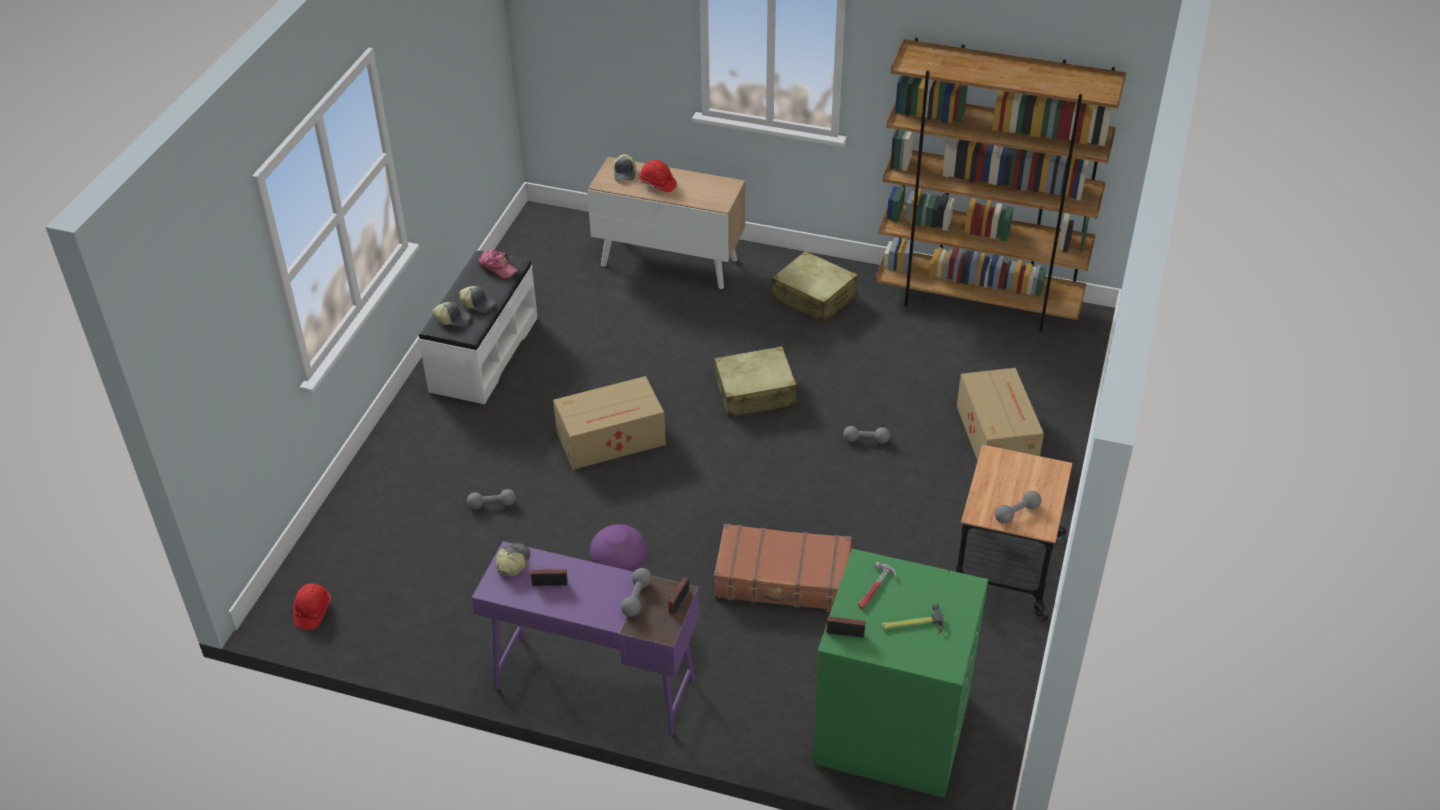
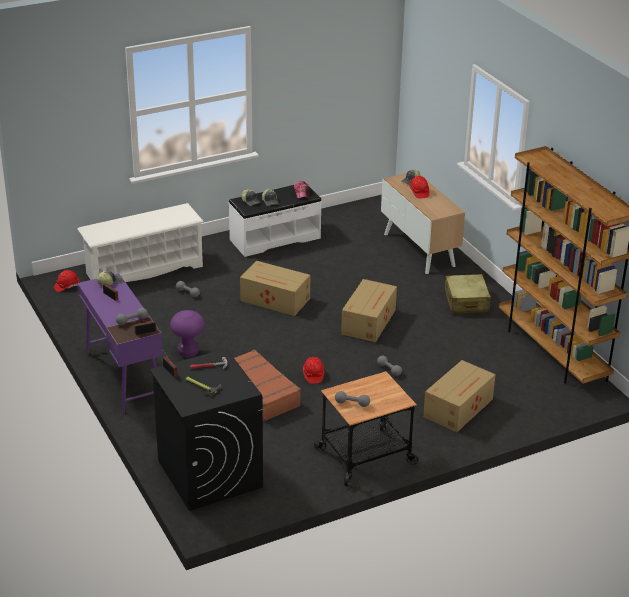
camera: 45 degrees right, 10 degrees down
beige suitcase [714,346,797,418] -> cardboard box [341,279,397,342]
green washing machine [812,549,988,798] -> black washing machine [150,349,263,511]
none -> white shoe rack [78,203,204,282]
none -> red hard hat [303,357,324,383]

